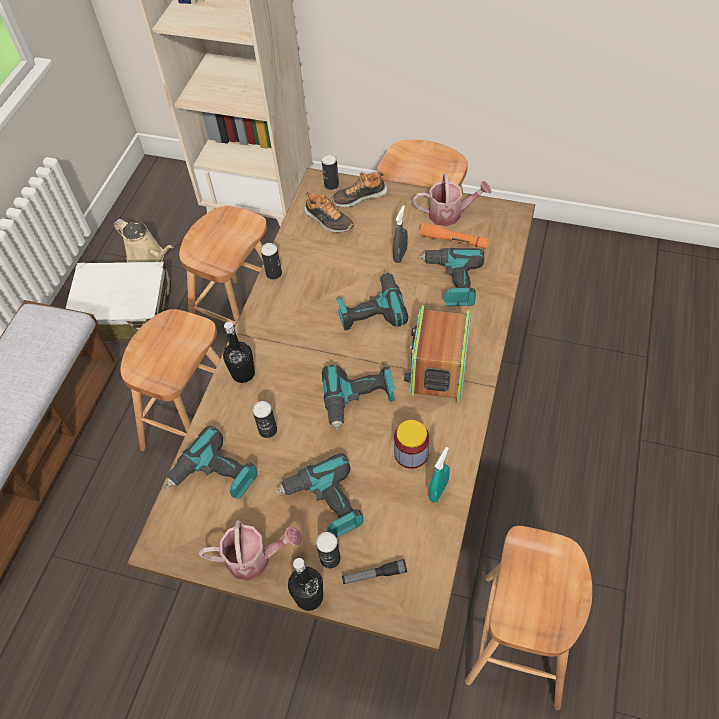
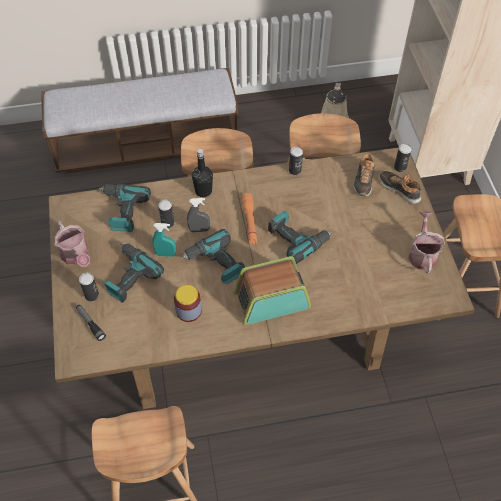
camera: 60 degrees right, 0 degrees up
white suitcase [66,261,171,341] -> none
black bottle [288,558,323,611] -> none
grey spray bottle [393,205,408,263] -> grey spray bottle moved to [187,198,210,232]
watering can [413,174,492,226] -> watering can turned 150 degrees counterclockwise [409,211,445,273]
power drill [418,248,485,306] -> none
orange flashlight [420,223,490,249] -> orange flashlight moved to [241,193,257,245]
turquoise spray bottle [429,447,450,502] -> turquoise spray bottle moved to [152,223,176,257]

